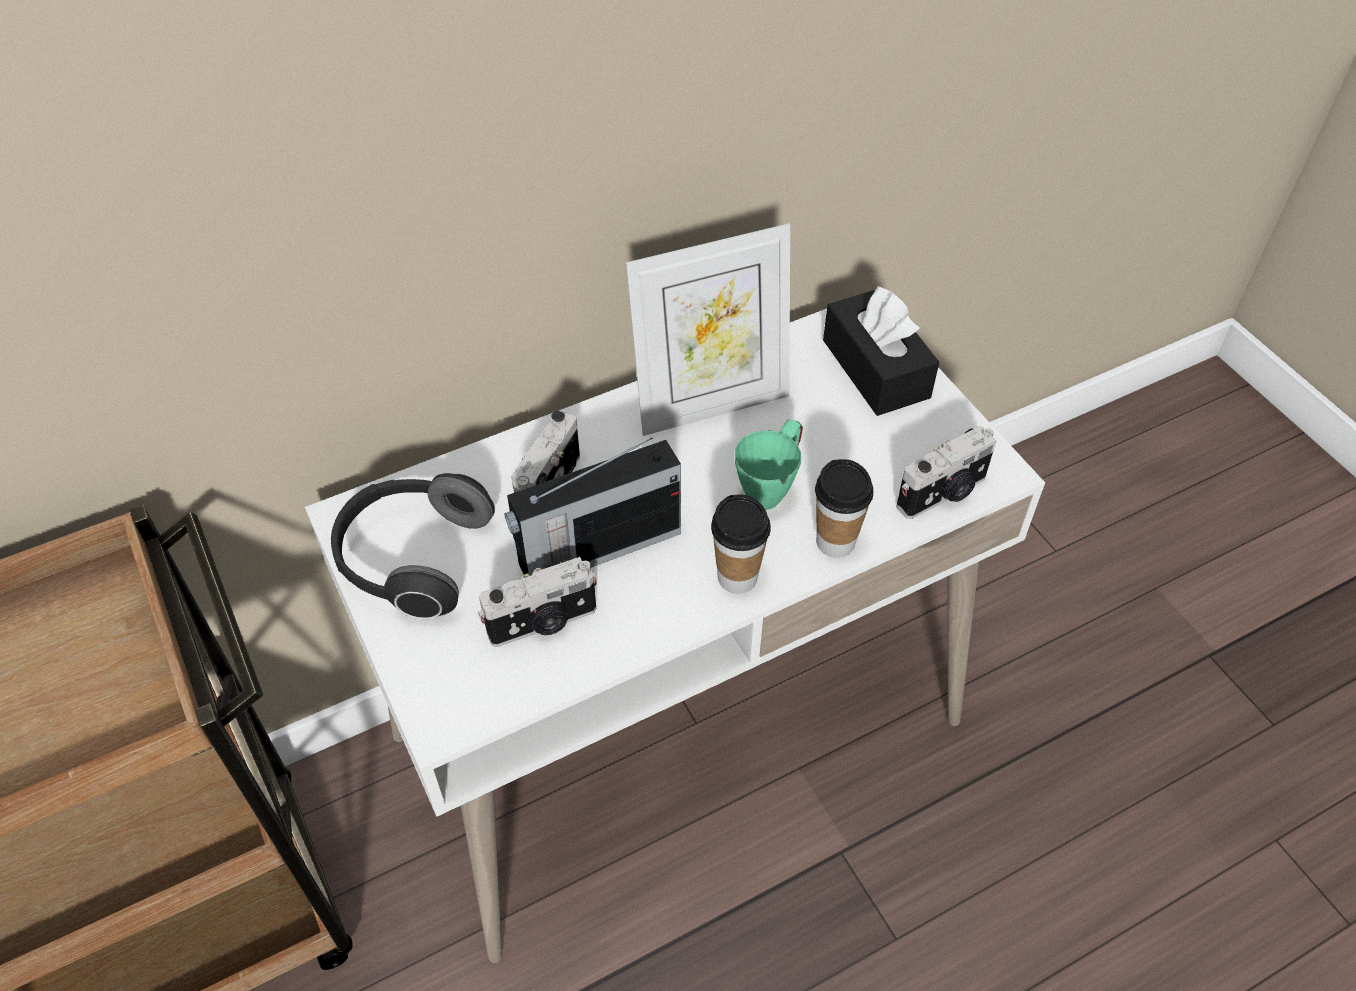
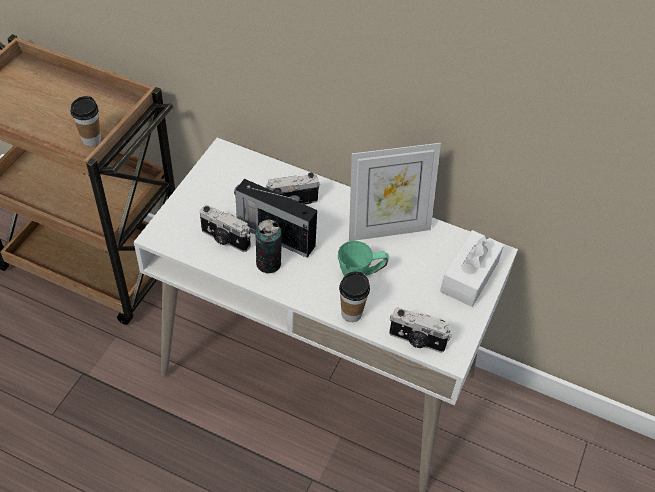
camera: 50 degrees right, 0 degrees up
headphones [331,473,495,619] -> none
picture frame [626,223,790,436] -> picture frame turned 45 degrees counterclockwise [349,143,441,241]
cup [711,495,771,594] -> cup moved to [70,96,101,146]
black tissue box [823,286,939,416] -> white tissue box [440,230,504,307]
none -> can [255,220,282,273]

